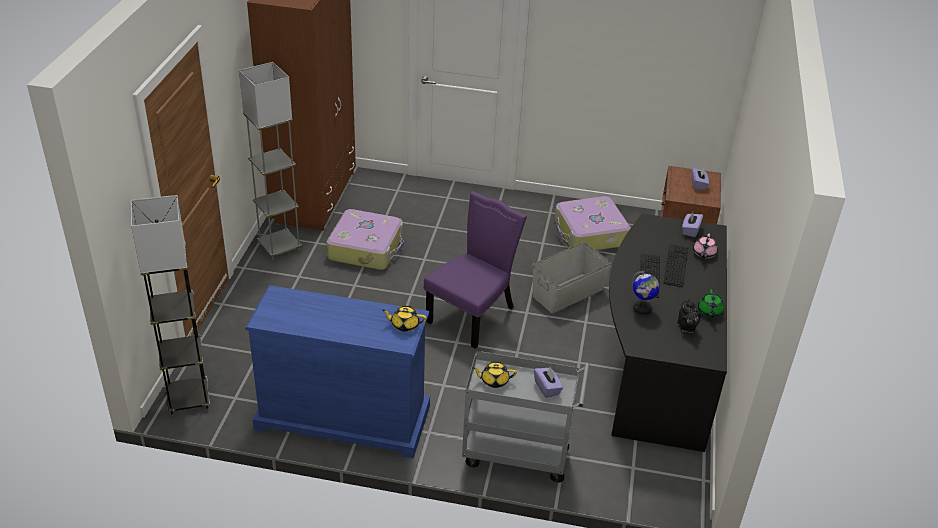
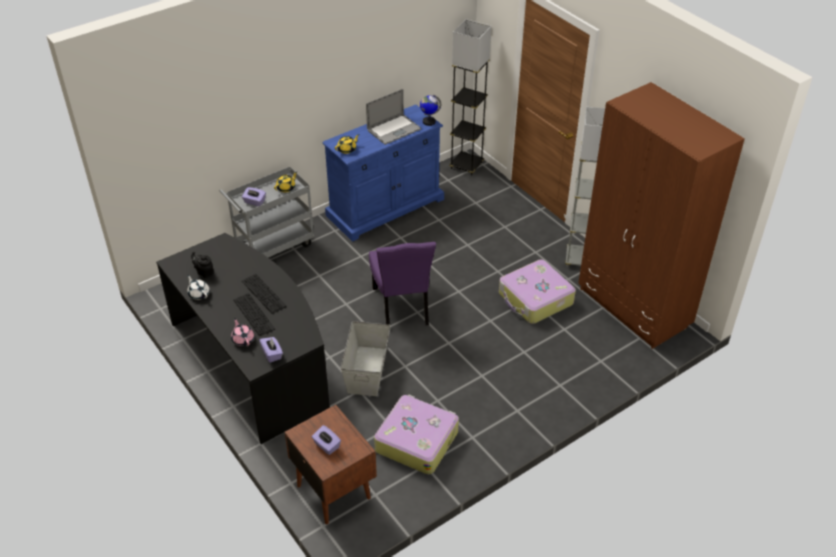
camera: 135 degrees right, 5 degrees up
globe [632,271,660,315] -> globe moved to [420,95,441,126]
green teapot [698,289,724,318] -> white teapot [187,275,210,300]
none -> laptop [366,89,421,145]

